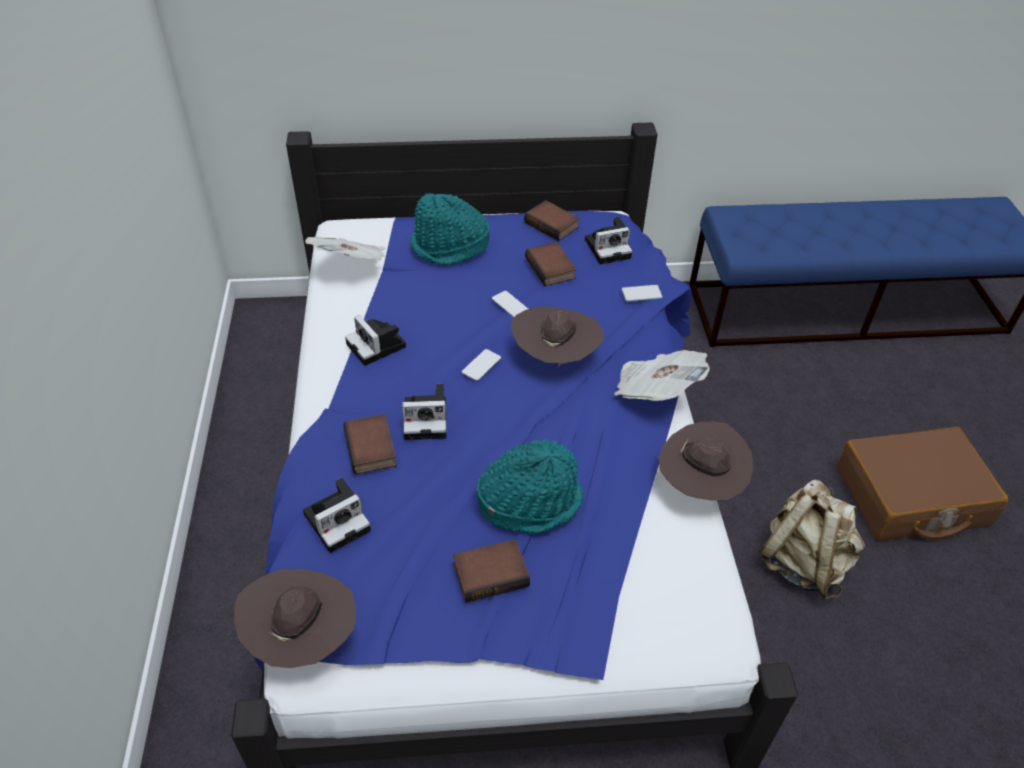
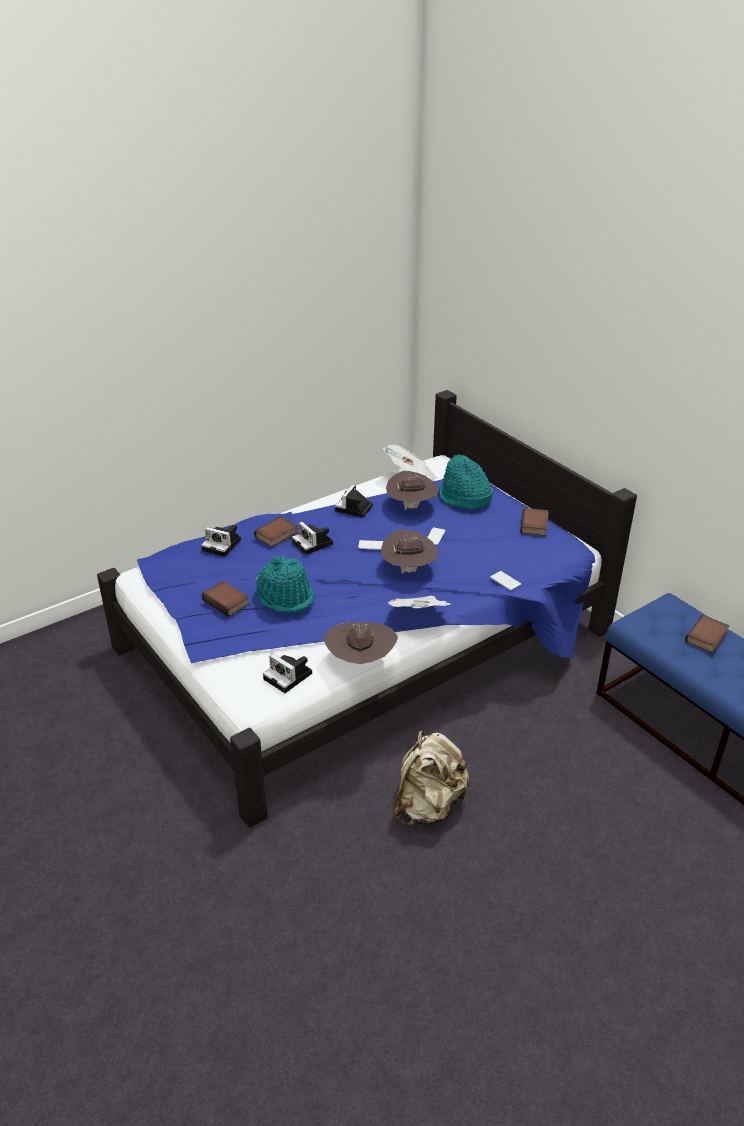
camera: 60 degrees right, 10 degrees down
brown hat [234,569,356,668] -> brown hat moved to [386,471,438,510]
book [525,242,576,286] -> book moved to [685,615,729,653]
camera [585,217,632,264] -> camera moved to [263,654,312,693]
brown suitcase [837,427,1008,541] -> none

